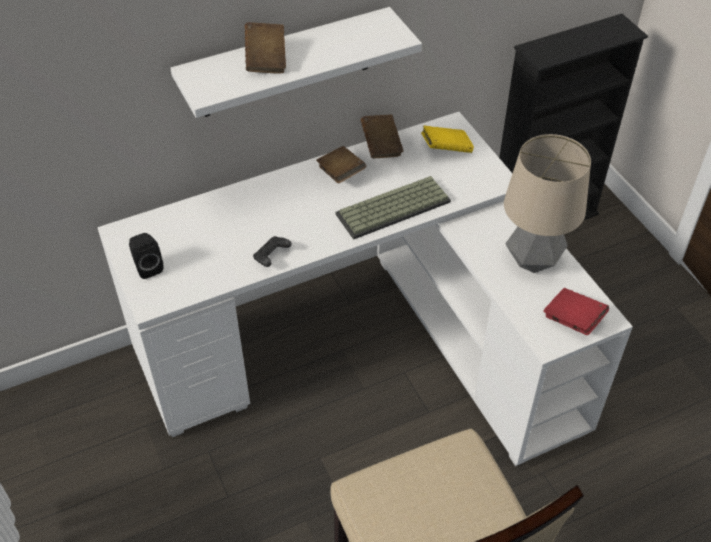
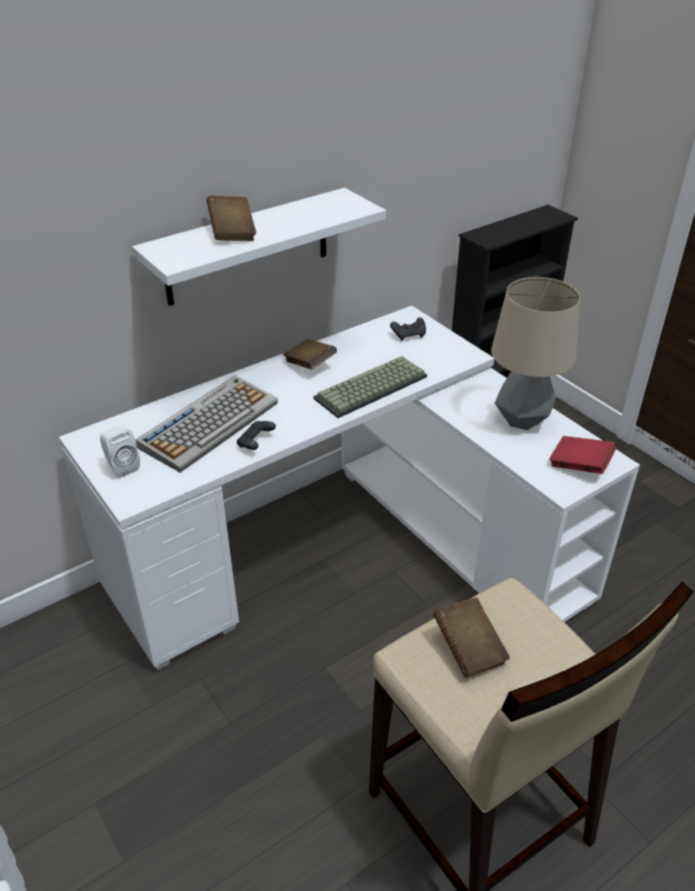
camera: 10 degrees left, 10 degrees down
black speaker [129,233,163,279] -> white speaker [100,426,140,478]
brown book [361,114,403,158] -> brown book moved to [433,597,510,678]
yellow book [421,126,474,153] -> black game controller [390,317,426,341]
none -> keyboard [136,375,278,473]

